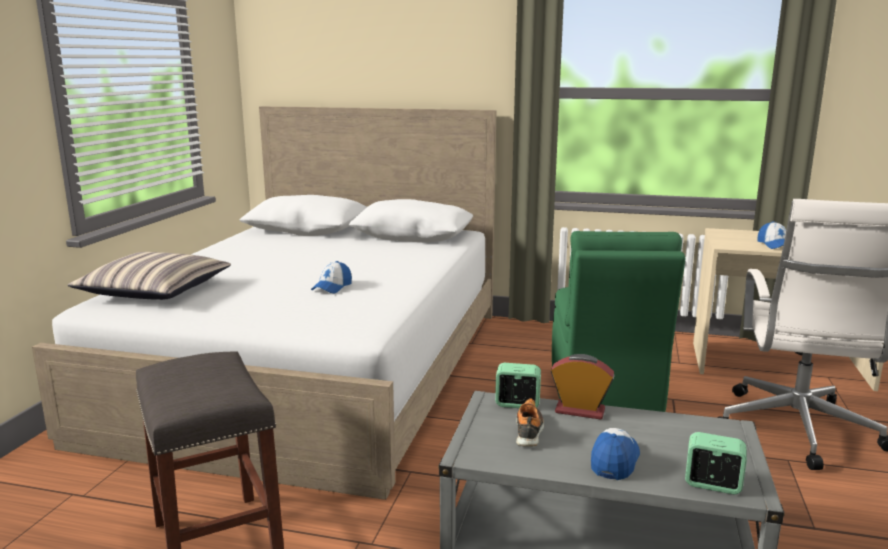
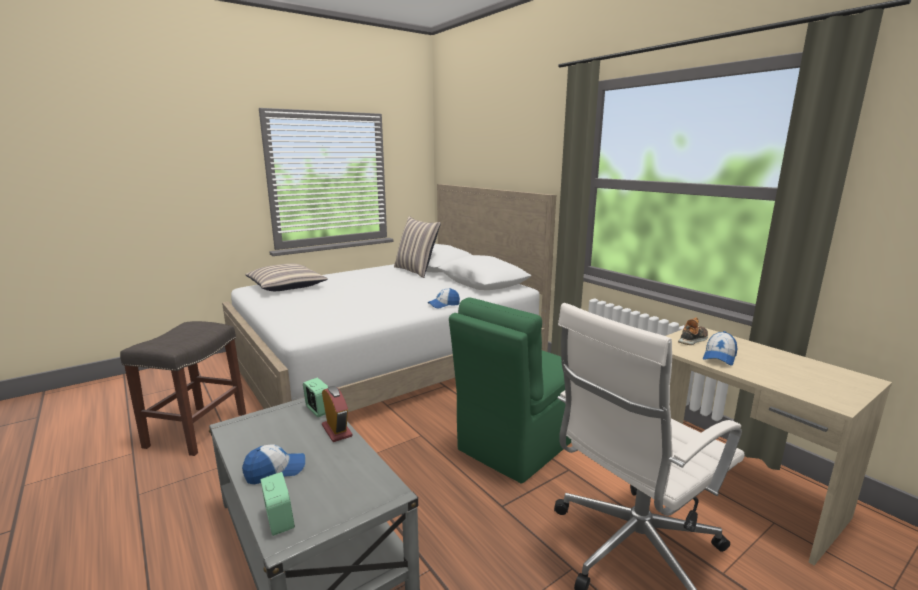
camera: 40 degrees right, 0 degrees up
cap [311,261,352,293] -> cap moved to [428,288,460,309]
shoe [516,398,544,447] -> shoe moved to [678,317,708,345]
none -> pillow [394,216,441,278]

